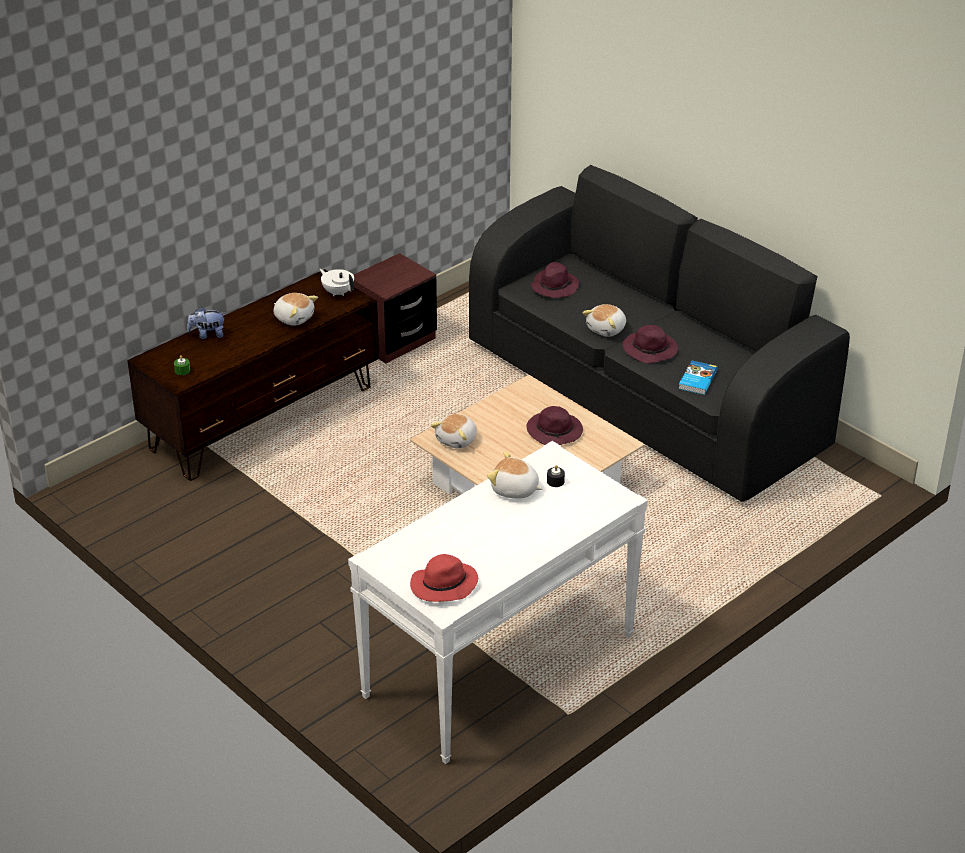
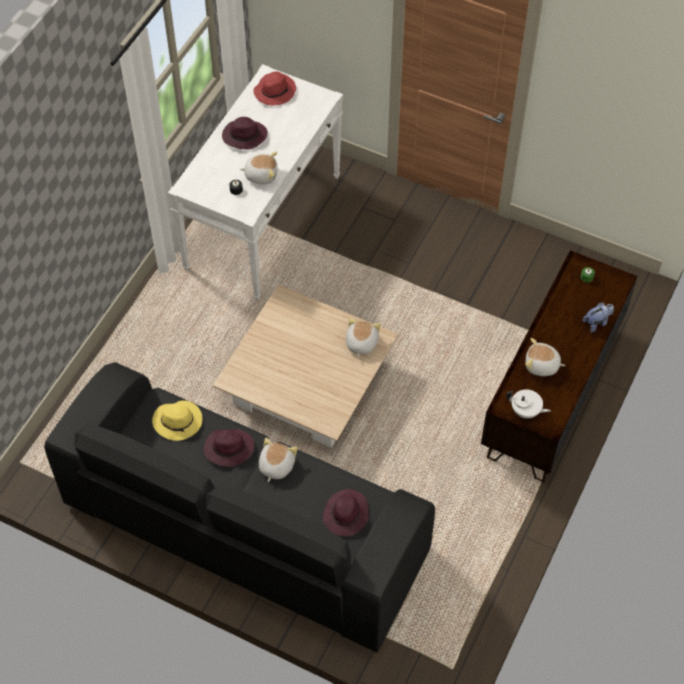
camera: 160 degrees right, 20 degrees up
brown nightstand [354,253,437,363] -> none
purple hat [527,406,583,445] -> purple hat moved to [222,117,268,150]
book [679,361,718,395] -> yellow hat [152,401,203,441]

